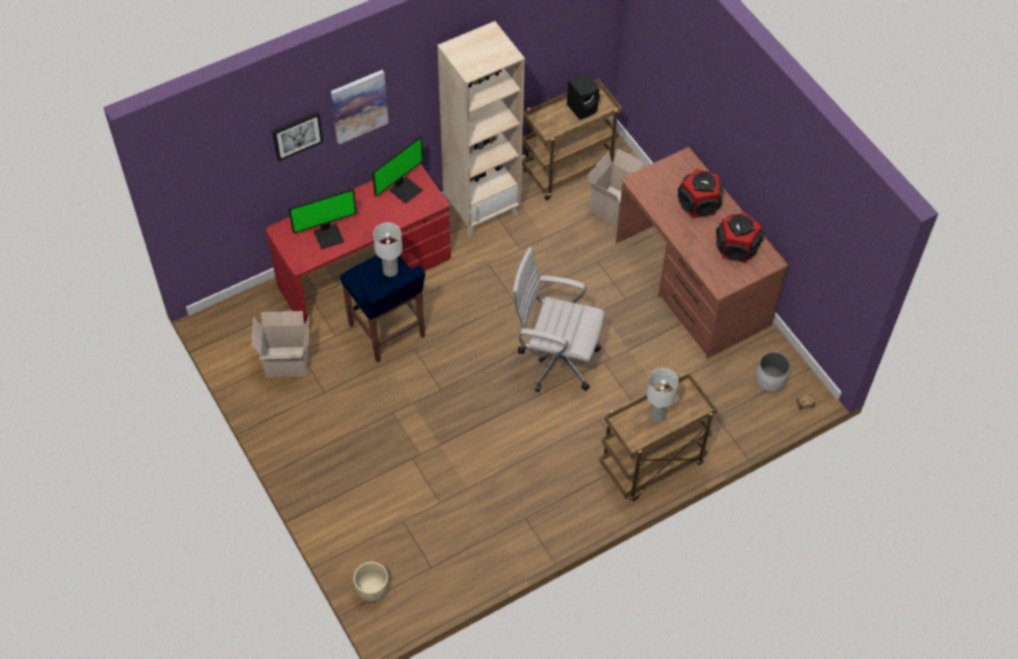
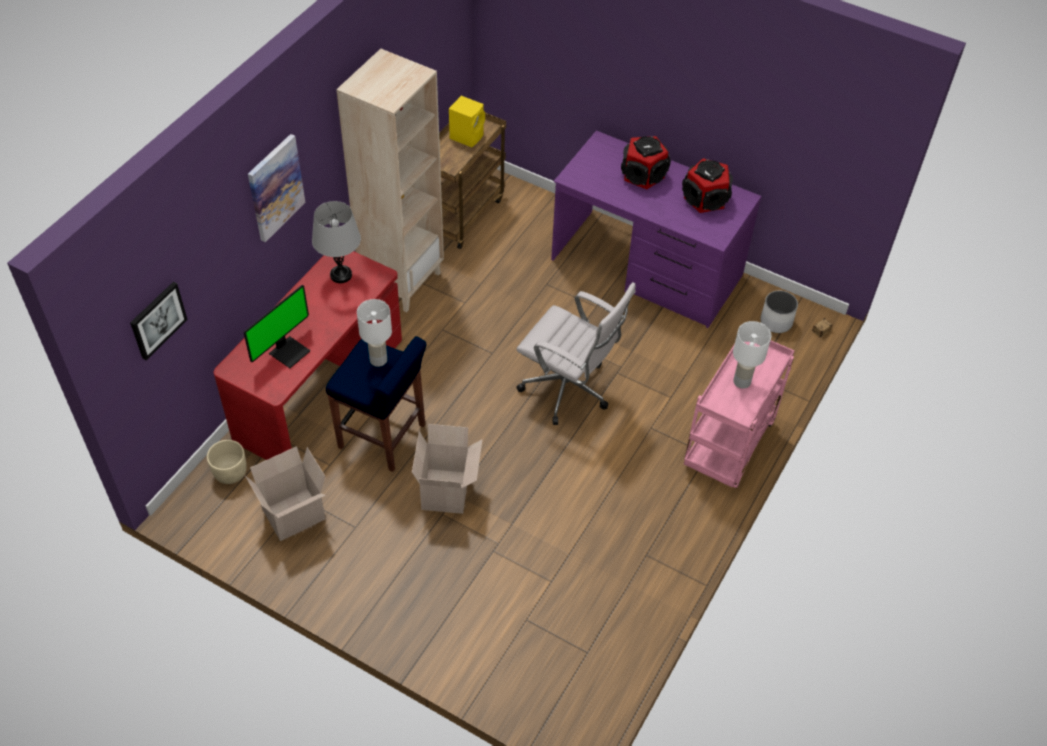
camera: 30 degrees left, 5 degrees down
picture [272,111,323,161] -> picture moved to [130,282,188,360]
beige planter [354,562,388,602] -> beige planter moved to [207,440,247,484]
monitor [372,136,423,204] -> grey table lamp [312,201,361,283]
white office chair [512,247,605,392] -> white office chair turned 135 degrees counterclockwise [516,282,635,425]
black speaker [567,72,600,120] -> yellow speaker [449,96,485,148]
cardboard box [587,148,644,225] -> cardboard box moved to [412,424,482,514]
brown cart [599,373,717,501] -> pink cart [684,340,795,488]
brown desk [616,147,788,359] -> purple desk [551,130,762,328]

